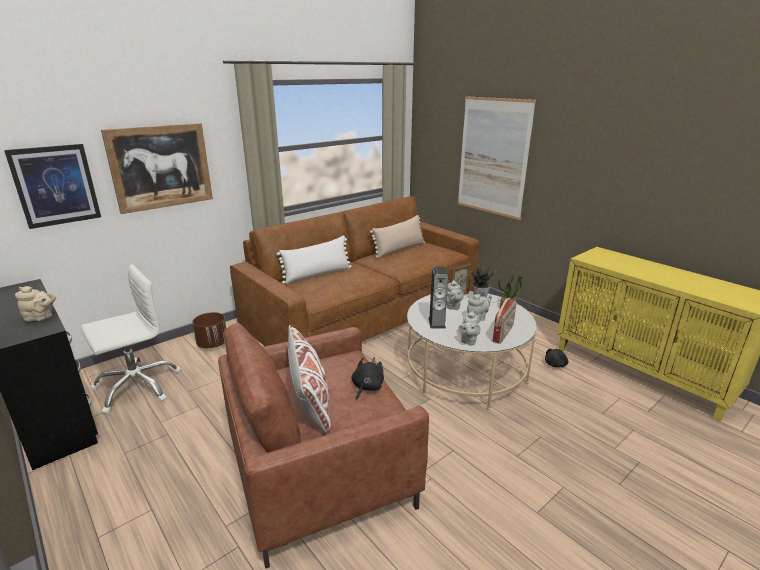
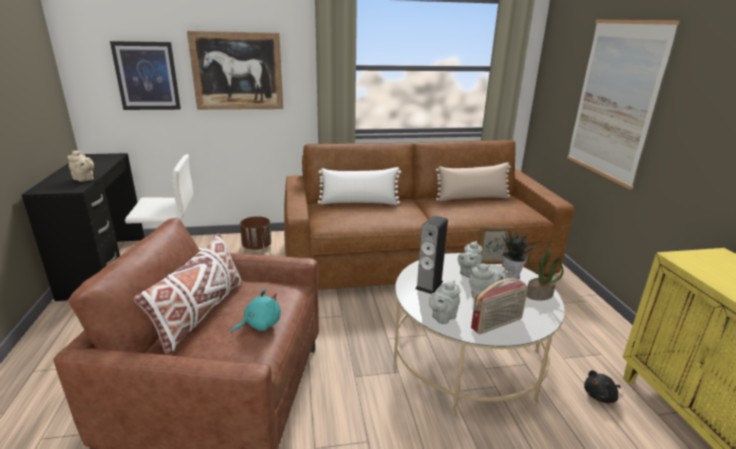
camera: 30 degrees right, 0 degrees up
black plush toy [351,357,384,400] -> turquoise plush toy [231,289,281,333]

